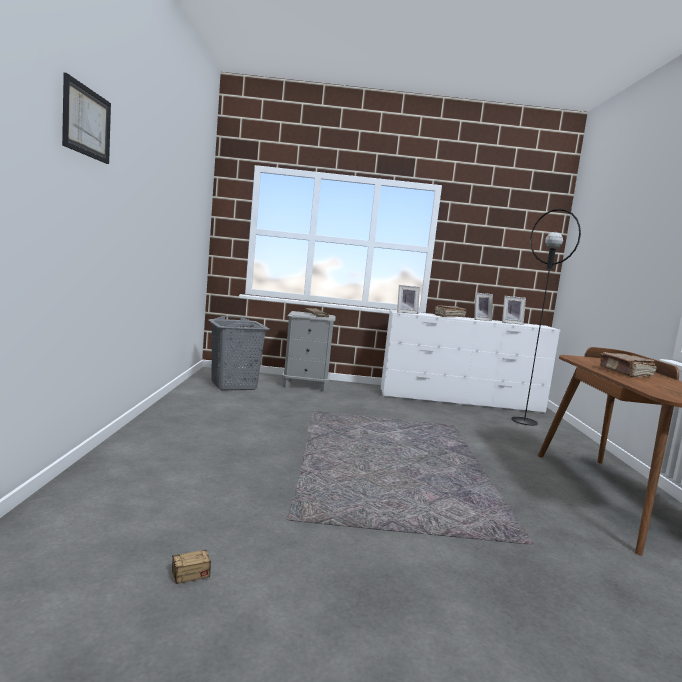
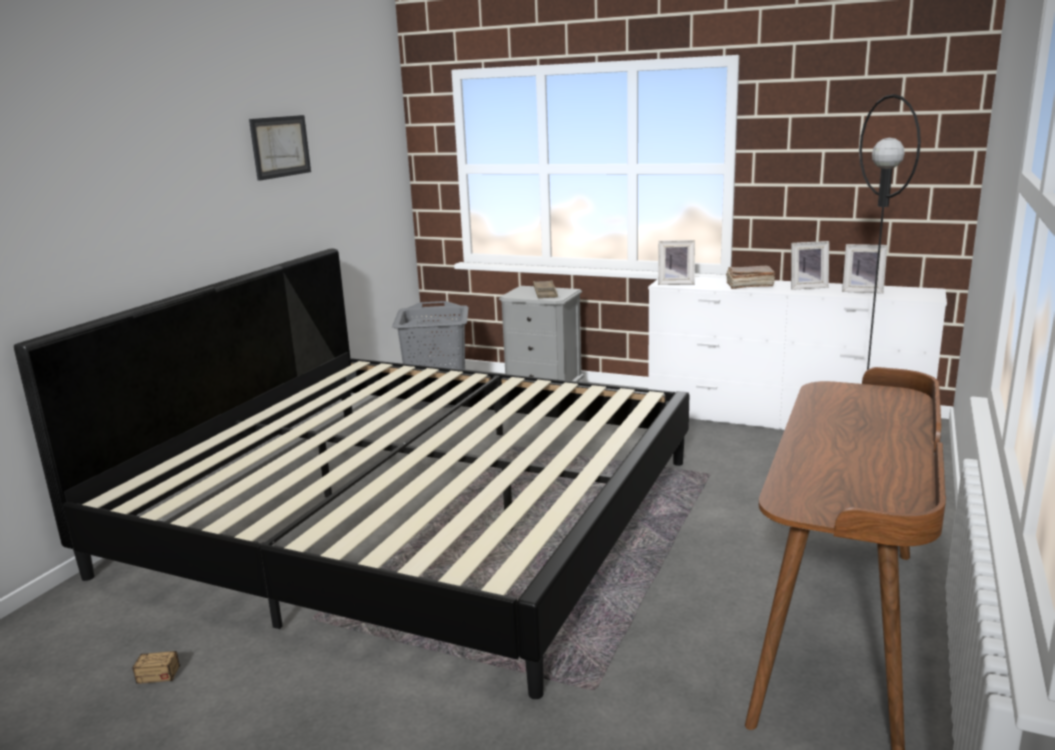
camera: 25 degrees right, 10 degrees up
picture [62,73,111,164] -> picture moved to [249,115,311,181]
brown book [600,352,656,378] -> none
none -> bed [14,249,689,699]

